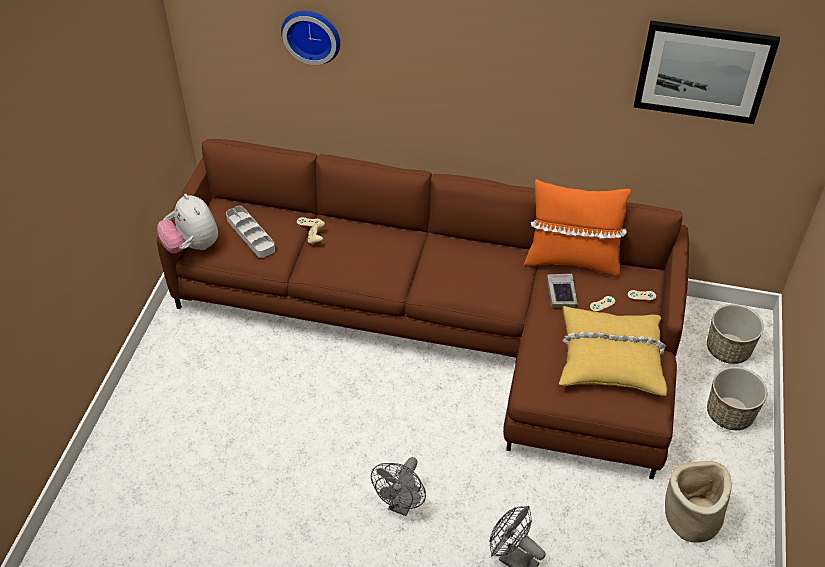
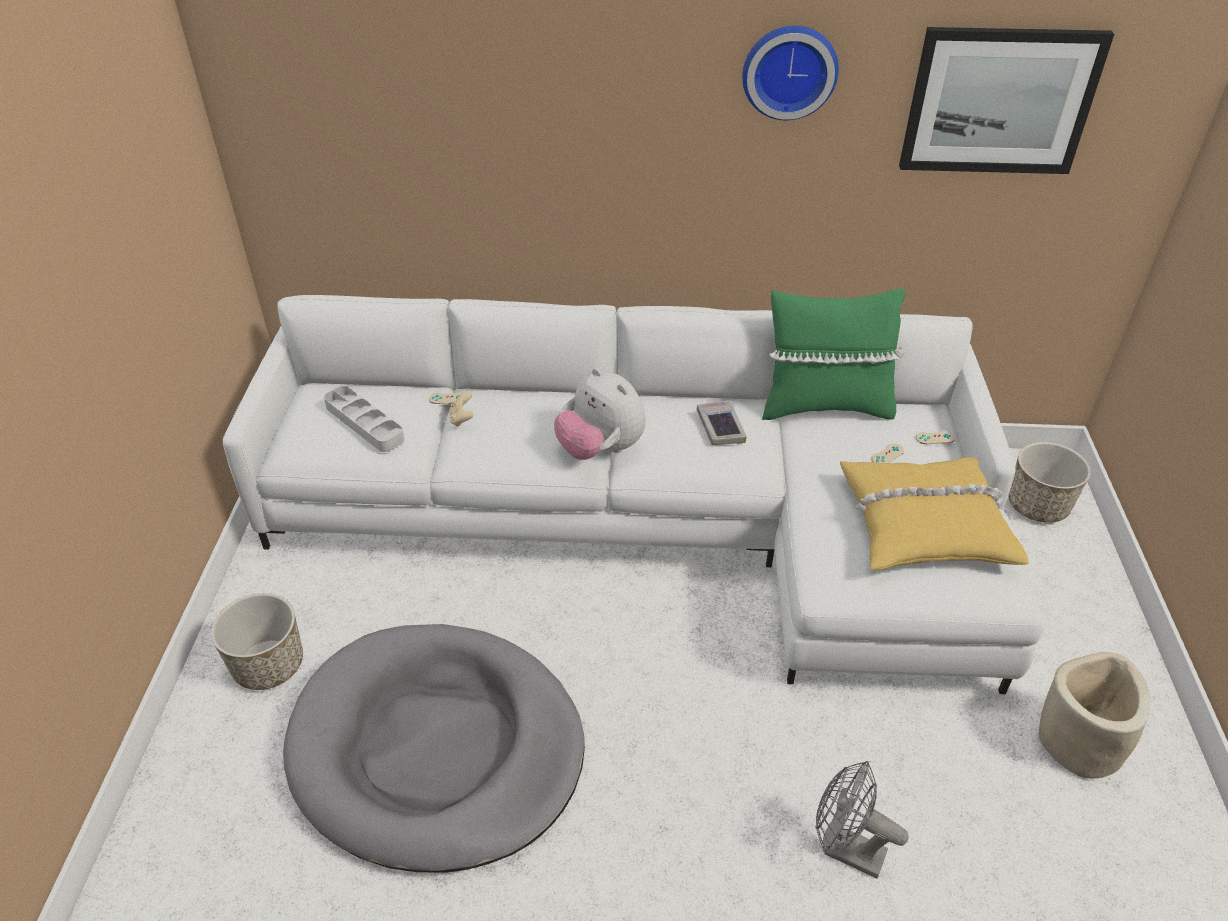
camera: 10 degrees left, 5 degrees down
brown sofa [157,139,689,479] -> white sofa [223,295,1044,694]
plush toy [157,194,218,254] -> plush toy moved to [554,368,646,460]
wall clock [281,11,340,65] -> wall clock moved to [742,26,839,120]
grey fan [371,457,426,516] -> none
orange pillow [524,179,631,277] -> green pillow [762,289,906,420]
book [547,274,578,308] -> book moved to [697,400,747,445]
planter [707,367,767,430] -> planter moved to [211,593,303,690]
none -> grey dog bed [283,624,585,873]

